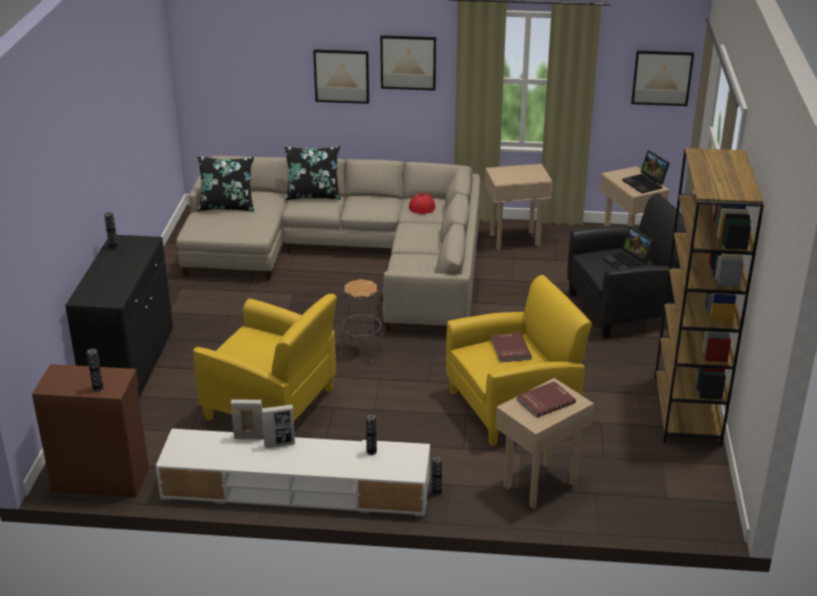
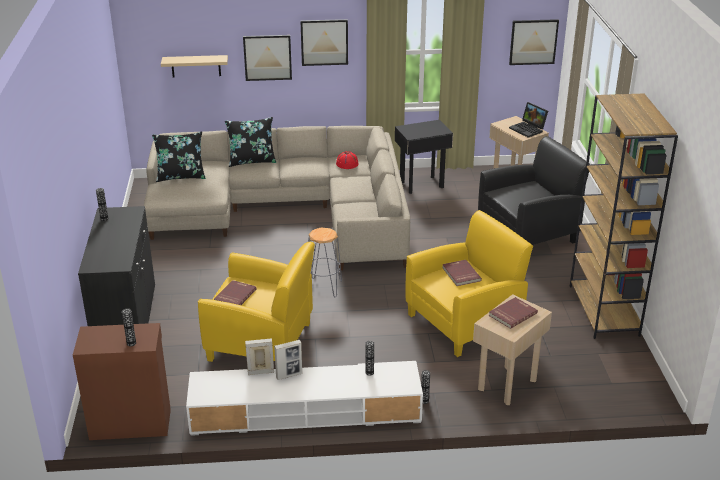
camera: 10 degrees left, 0 degrees up
beige side table [485,164,552,250] -> black side table [395,120,453,194]
laptop [603,226,654,269] -> none
none -> beige shelf [161,55,228,78]
none -> red book [214,280,257,305]

